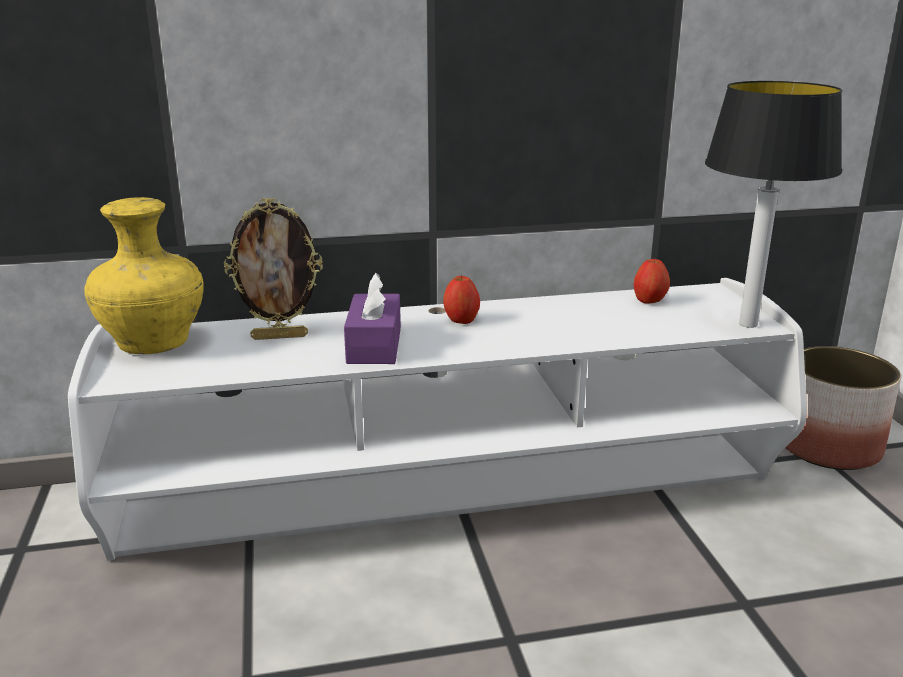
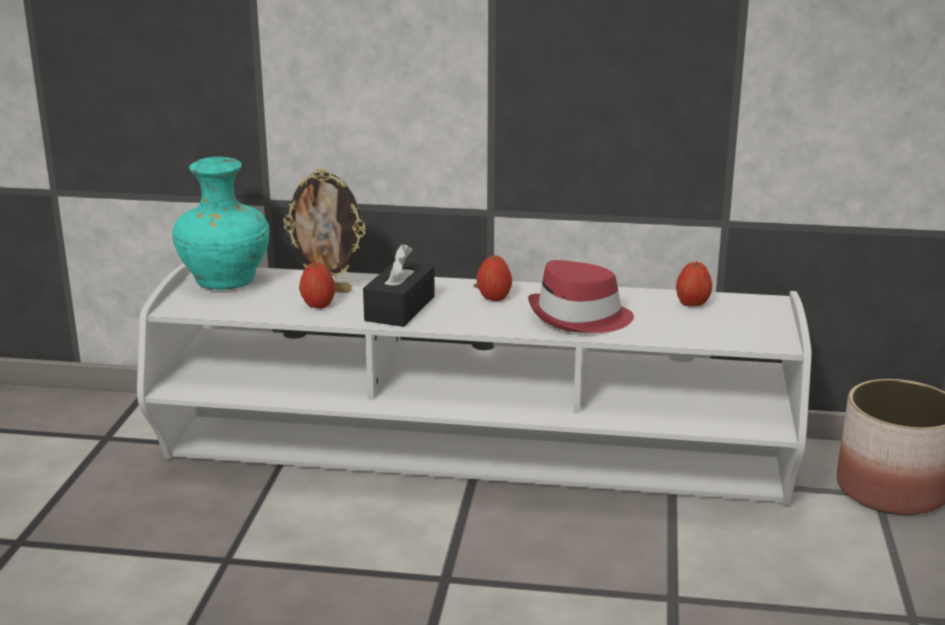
camera: 20 degrees right, 0 degrees up
yellow vase [84,197,204,354] -> turquoise vase [172,157,270,290]
purple tissue box [344,273,401,364] -> black tissue box [363,244,435,327]
table lamp [705,81,842,328] -> none
none -> apple [299,262,335,309]
none -> red hat [528,260,634,333]

